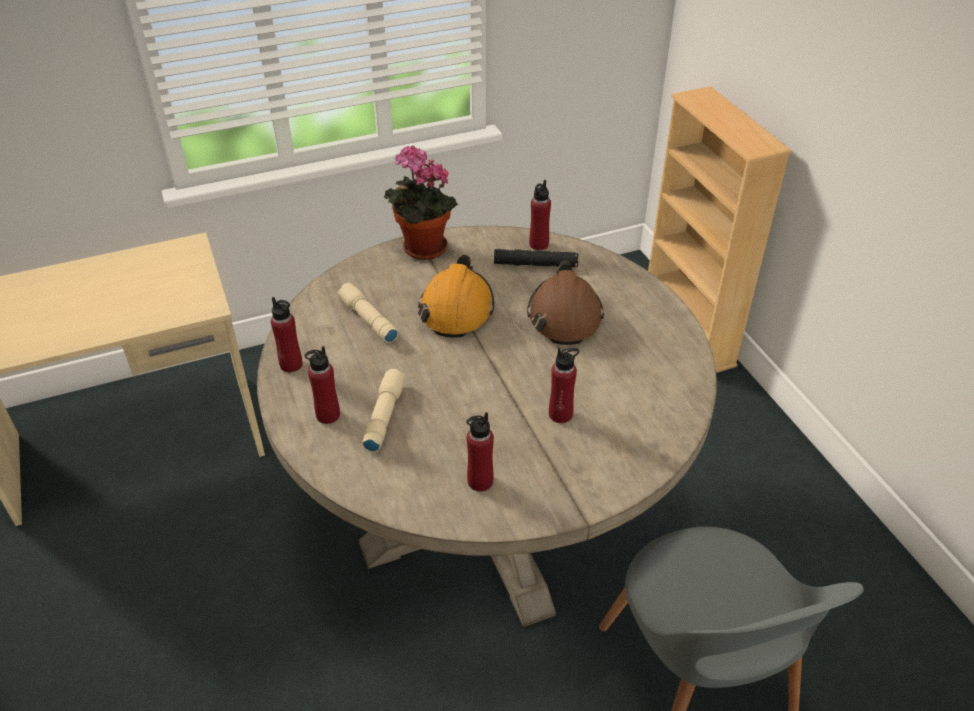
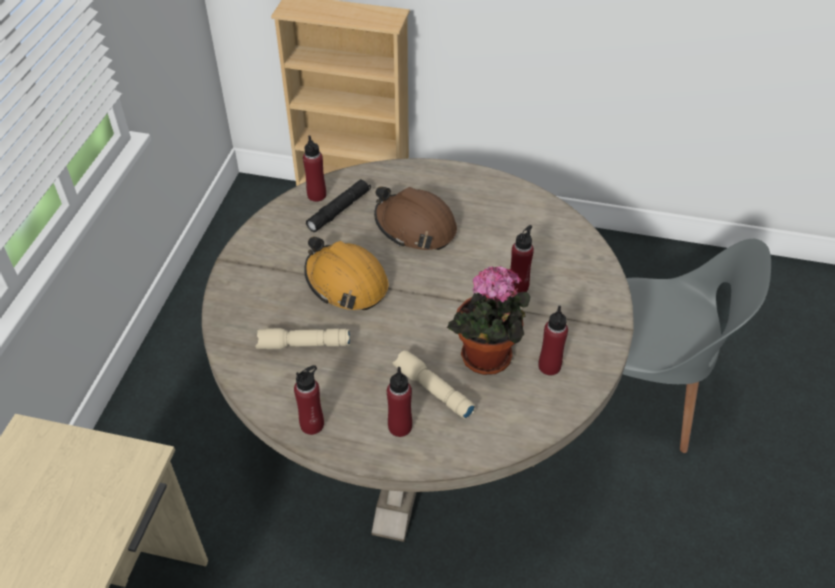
camera: 55 degrees left, 5 degrees up
potted plant [384,146,458,260] -> potted plant moved to [447,266,530,375]

